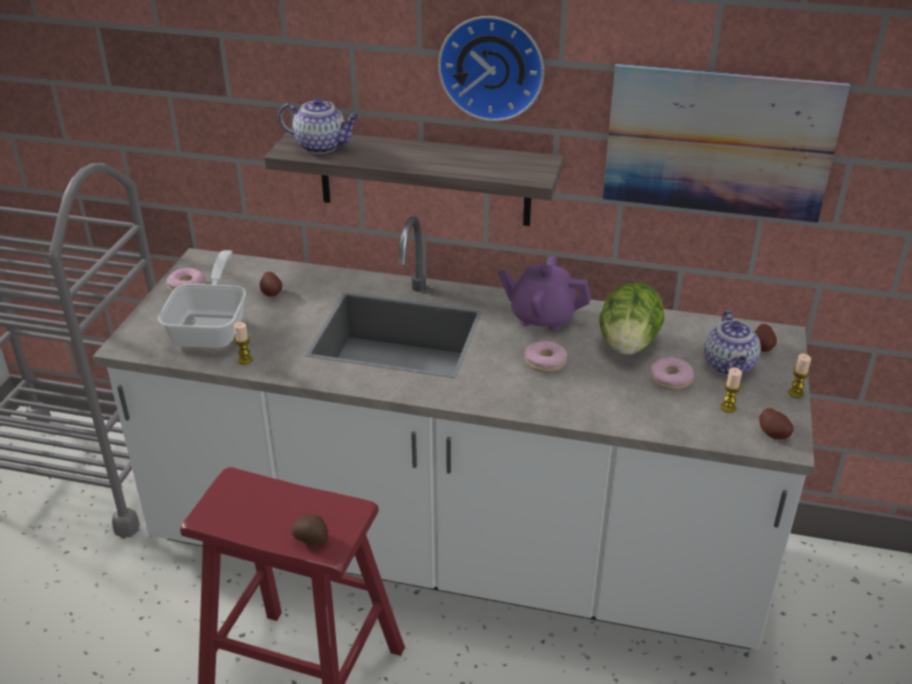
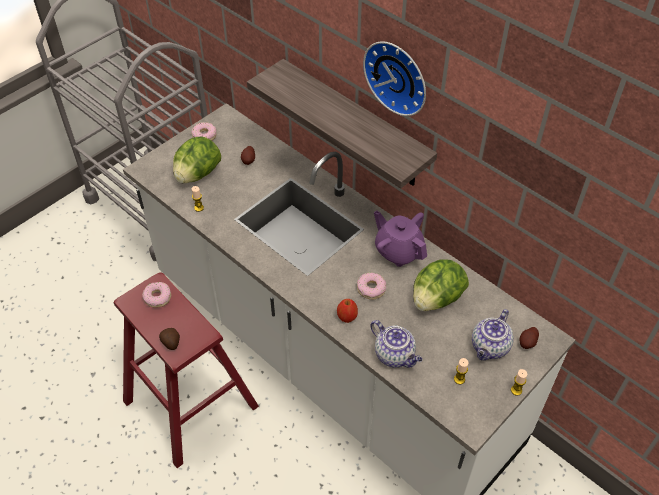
camera: 30 degrees right, 15 degrees up
frying pan [158,250,246,348] -> lettuce [173,137,221,184]
teapot [278,98,359,154] -> teapot moved to [370,320,422,368]
picture [603,64,850,223] -> none
donut [650,357,694,390] -> donut moved to [142,282,171,308]
potato [759,408,794,439] -> none
none -> apple [337,299,358,323]

